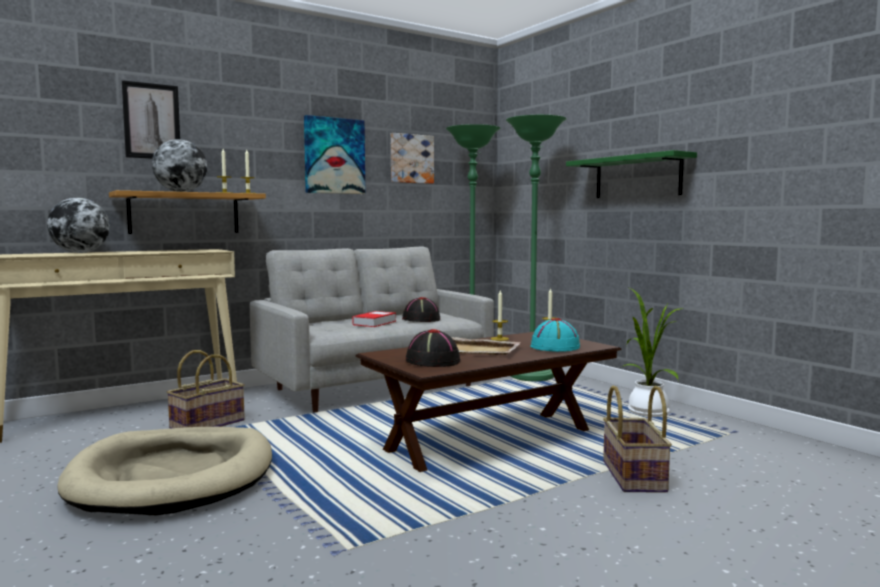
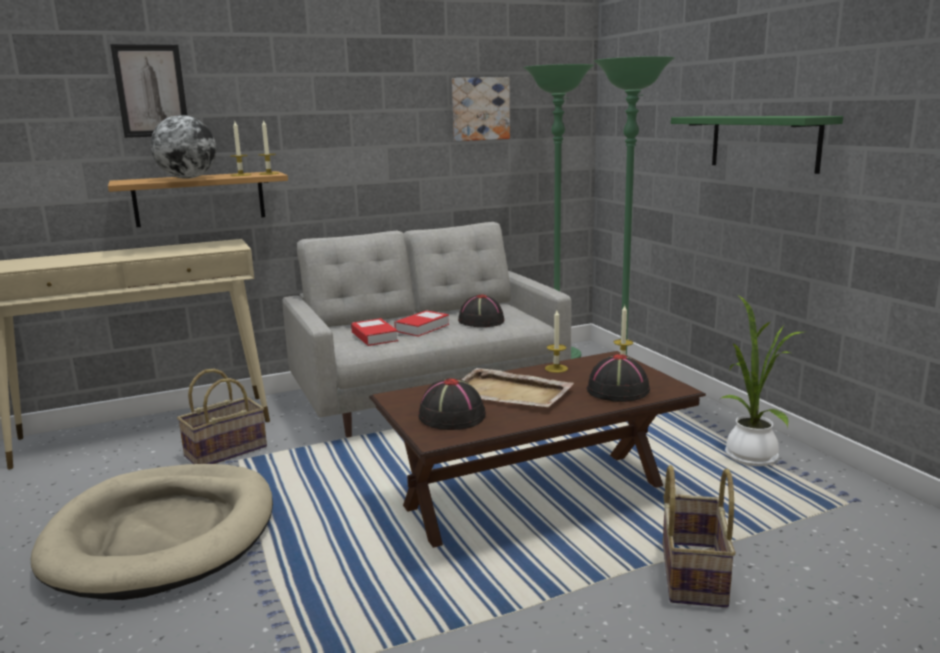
camera: 10 degrees right, 10 degrees up
globe [47,198,110,253] -> none
picture [304,115,365,194] -> none
turquoise hat [530,318,580,352] -> black hat [586,354,650,402]
none -> book [351,318,398,346]

